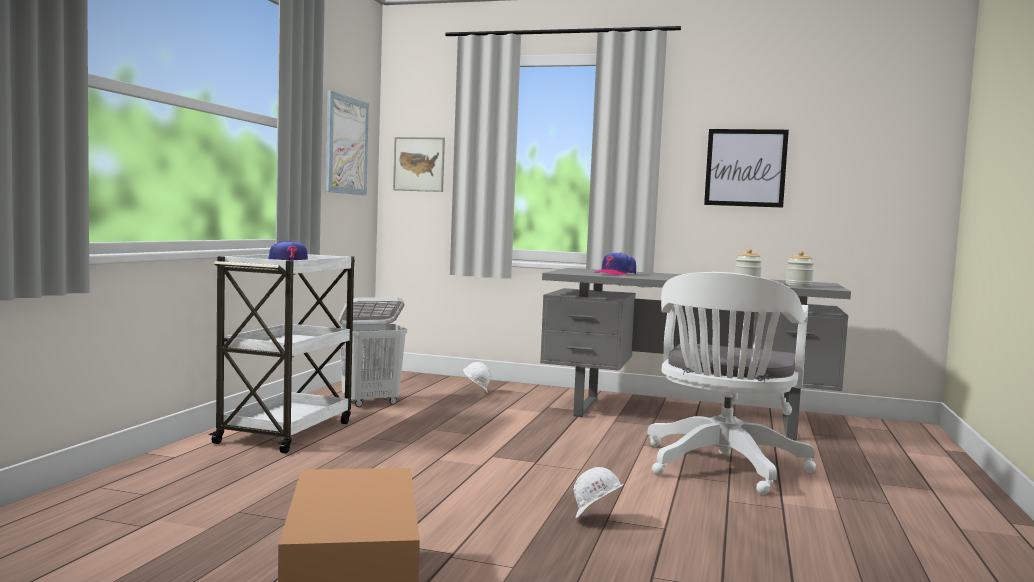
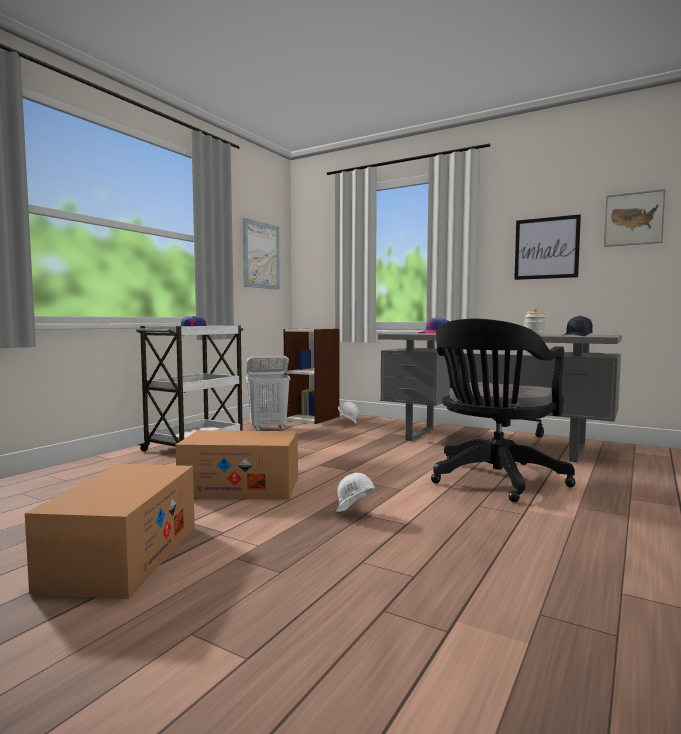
camera: 15 degrees right, 0 degrees up
picture [393,137,445,192] -> picture moved to [604,189,665,247]
white office chair [647,272,816,495] -> black office chair [431,319,576,502]
jar [786,251,814,286] -> black cap [564,316,593,336]
none -> cardboard box [175,430,298,499]
none -> bookcase [284,328,340,424]

